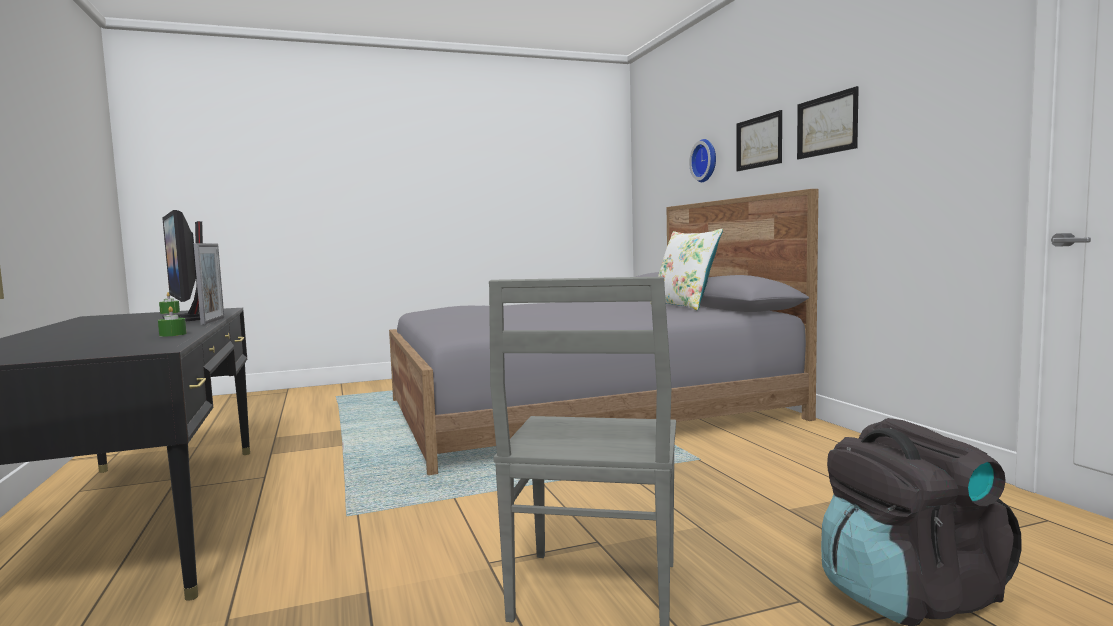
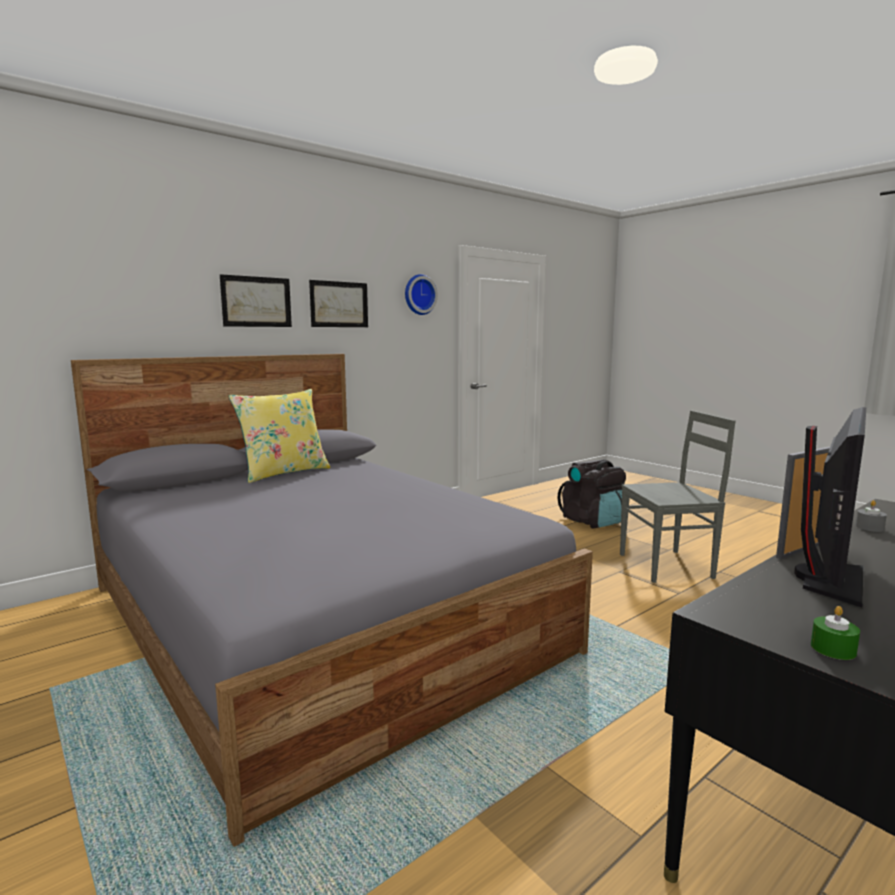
camera: 110 degrees left, 5 degrees up
green candle [158,306,187,337] -> grey candle [855,500,887,532]
white pillow [650,229,723,311] -> yellow pillow [229,389,330,483]
wall clock [689,139,716,182] -> wall clock moved to [405,274,438,315]

